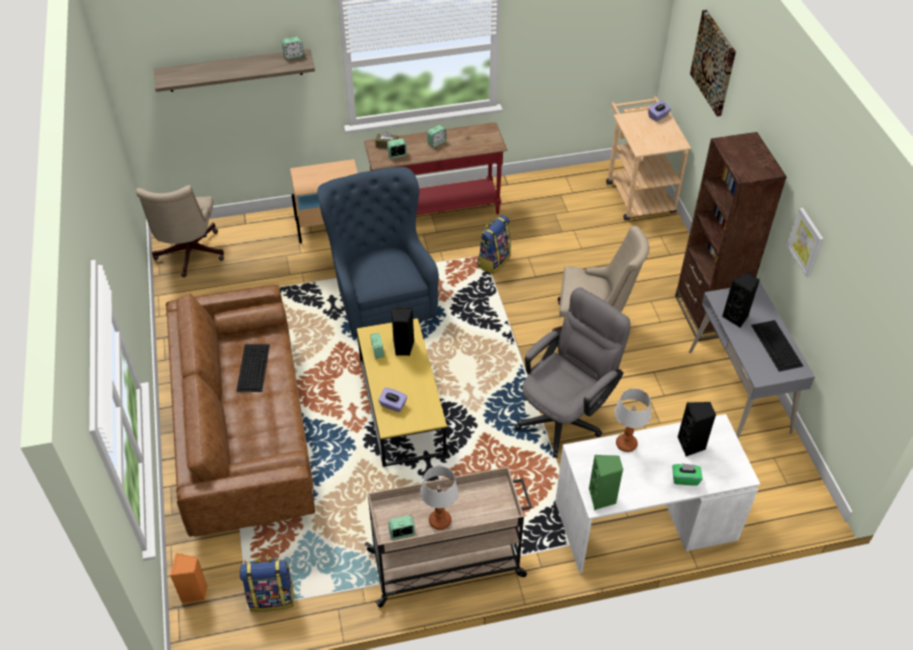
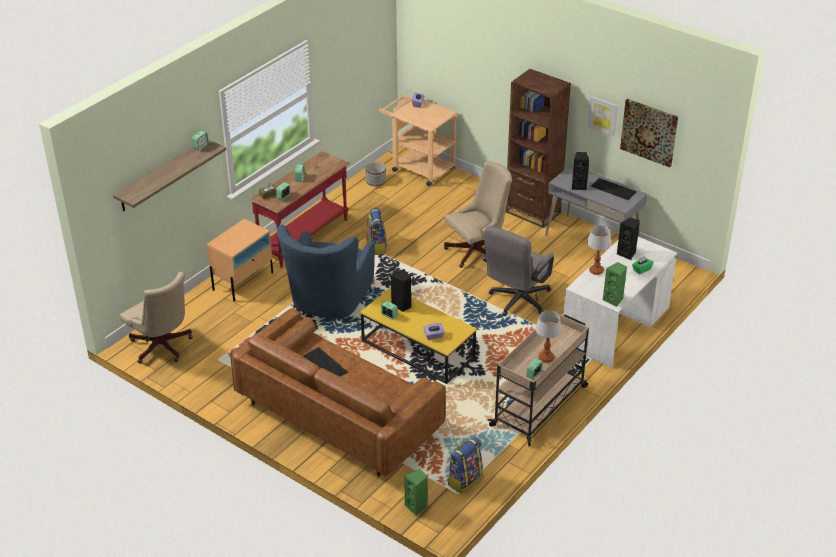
camera: 40 degrees left, 10 degrees down
orange speaker [170,553,208,603] -> green speaker [404,469,428,516]
blue armchair [317,167,439,337] -> blue armchair turned 105 degrees counterclockwise [277,224,375,318]
grey office chair [515,288,631,458] -> grey office chair turned 150 degrees counterclockwise [483,226,554,316]
picture [690,10,736,116] -> picture moved to [620,99,678,168]
none -> planter [365,162,386,186]

